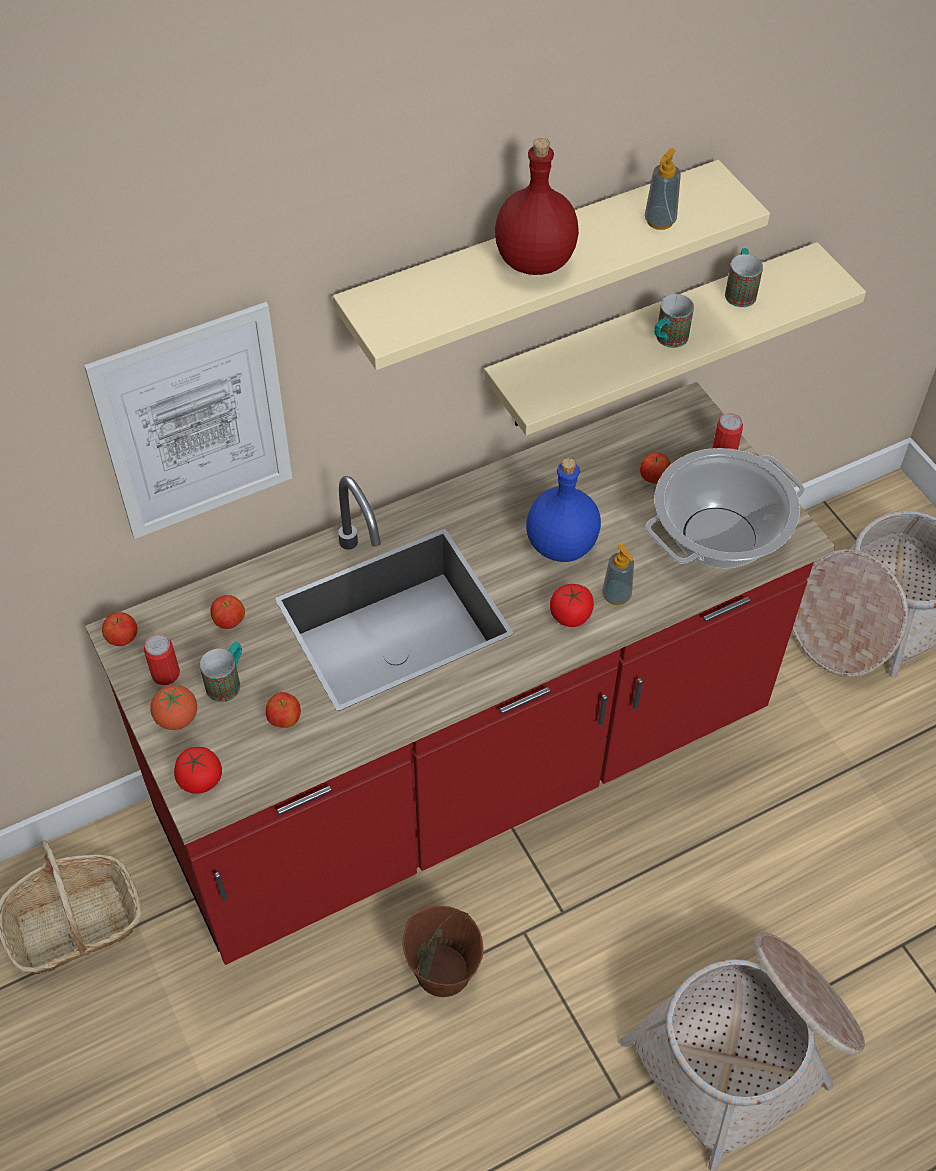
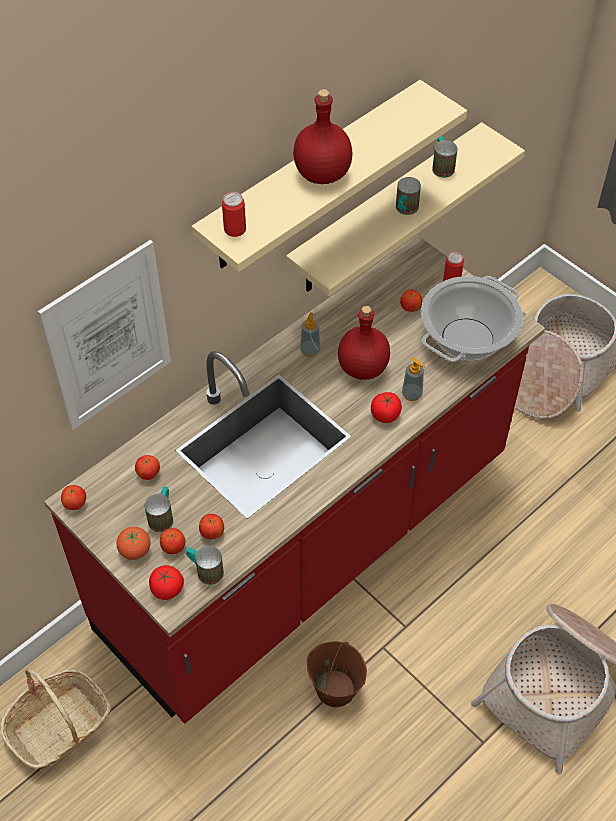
camera: 15 degrees left, 0 degrees up
can [144,634,180,685] -> can moved to [222,192,246,237]
blue bottle [526,458,601,562] -> red bottle [338,306,390,380]
soap dispenser [645,148,681,230] -> soap dispenser moved to [300,312,321,357]
none -> apple [160,528,185,554]
none -> mug [186,546,224,585]

